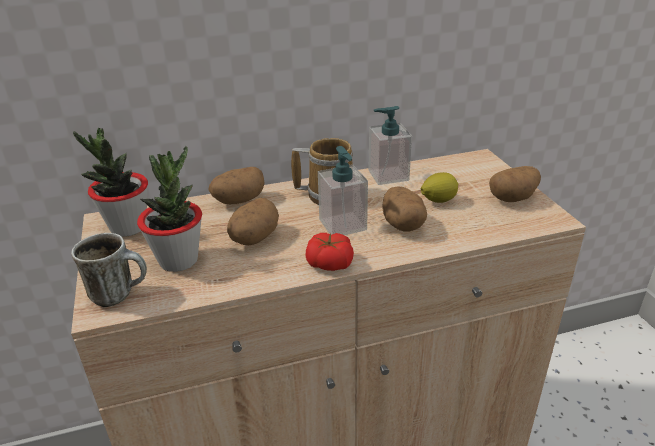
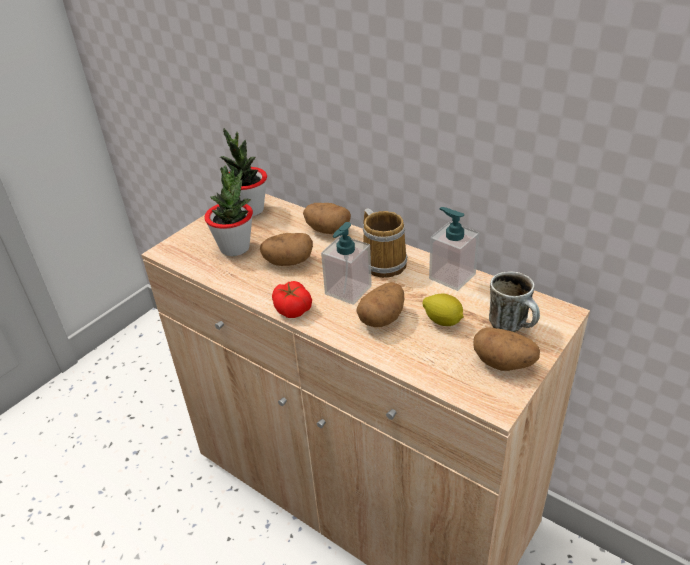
camera: 55 degrees right, 5 degrees up
mug [71,233,147,307] -> mug moved to [489,271,540,332]

